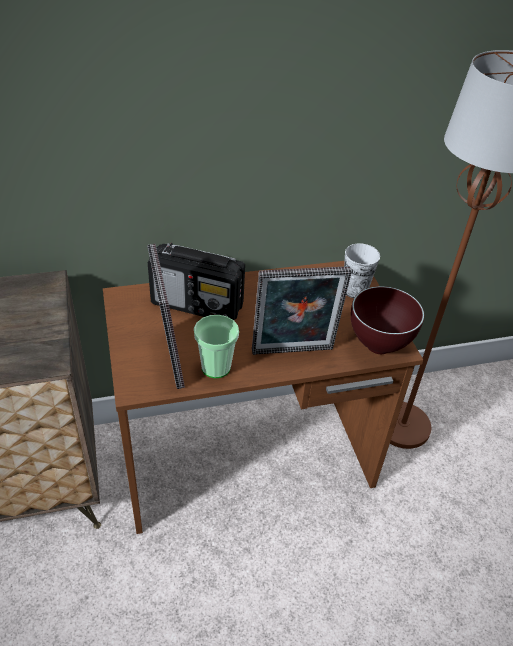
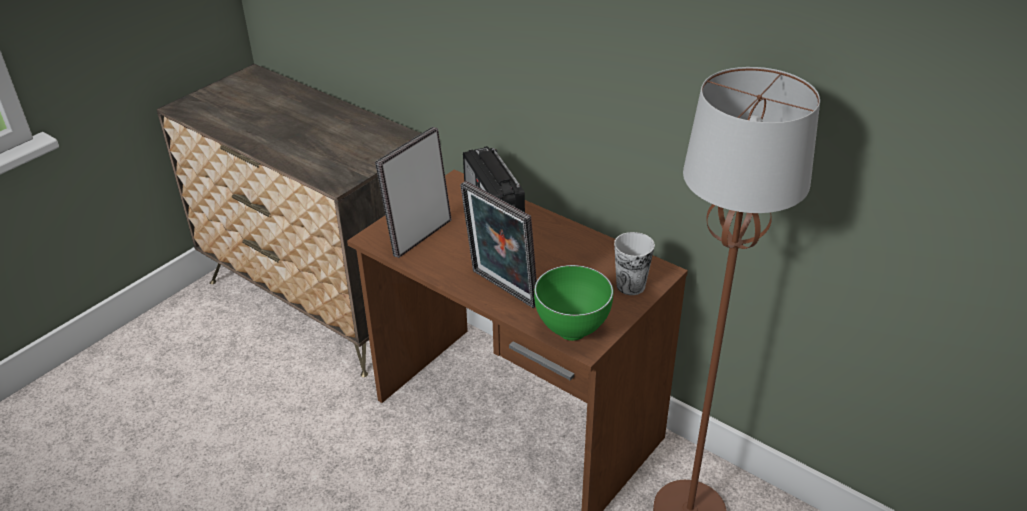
camera: 55 degrees right, 5 degrees down
cup [194,315,239,378] -> none
brown bowl [351,286,424,354] -> green bowl [534,265,613,341]

